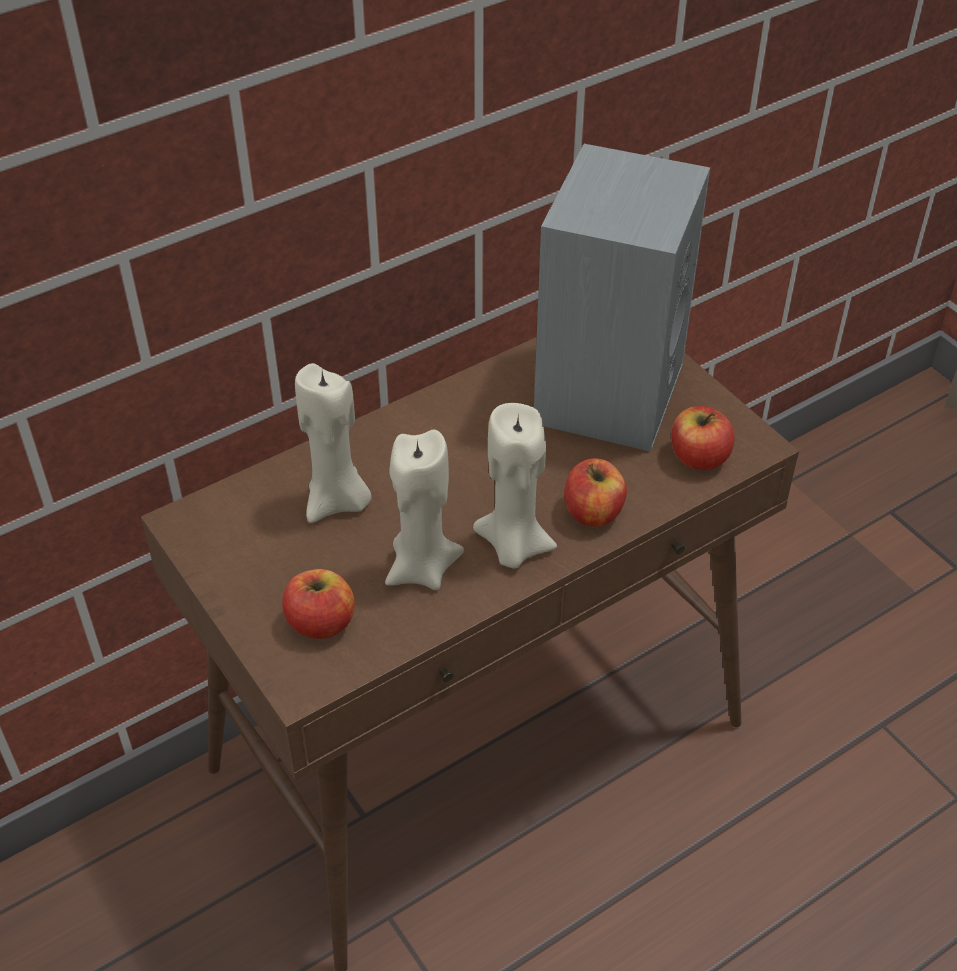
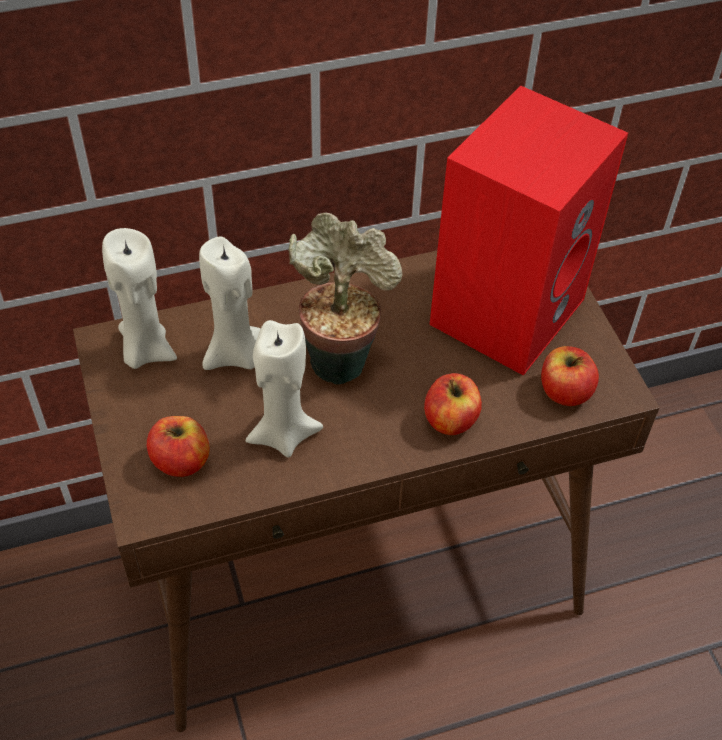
camera: 15 degrees right, 5 degrees up
beige candle [473,403,557,569] -> beige candle moved to [102,228,177,369]
grey speaker [534,144,710,452] -> red speaker [429,85,628,376]
none -> potted plant [288,213,402,385]

